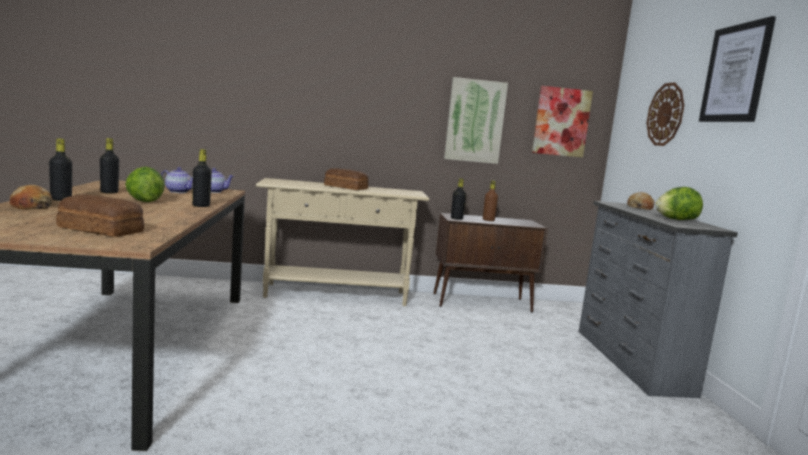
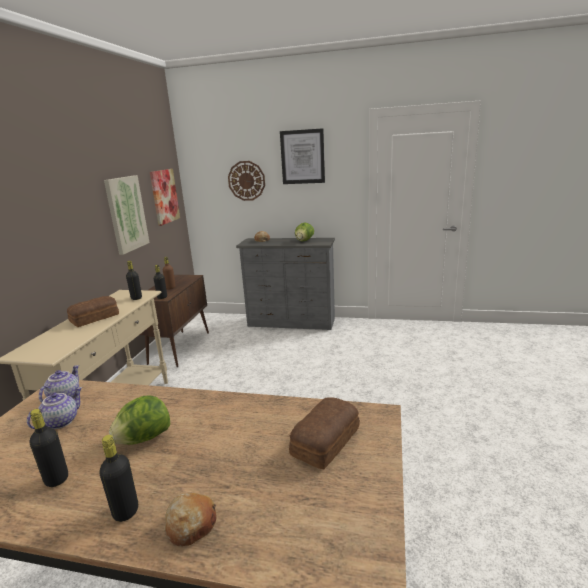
camera: 70 degrees left, 10 degrees up
black bottle [192,149,212,207] -> black bottle moved to [126,261,142,300]

